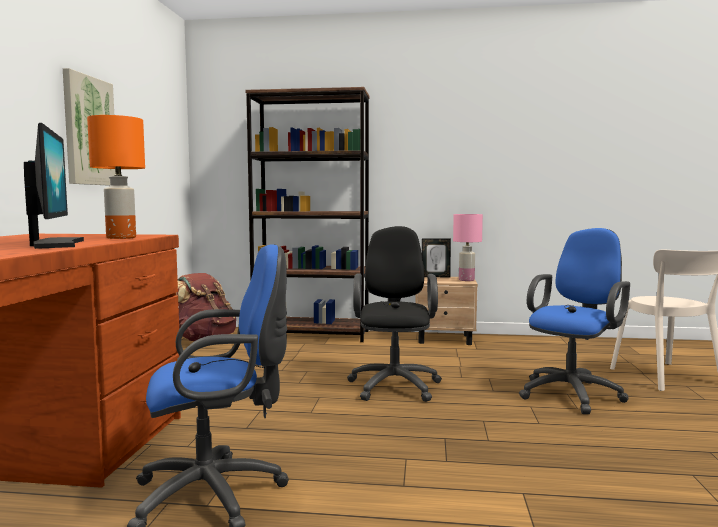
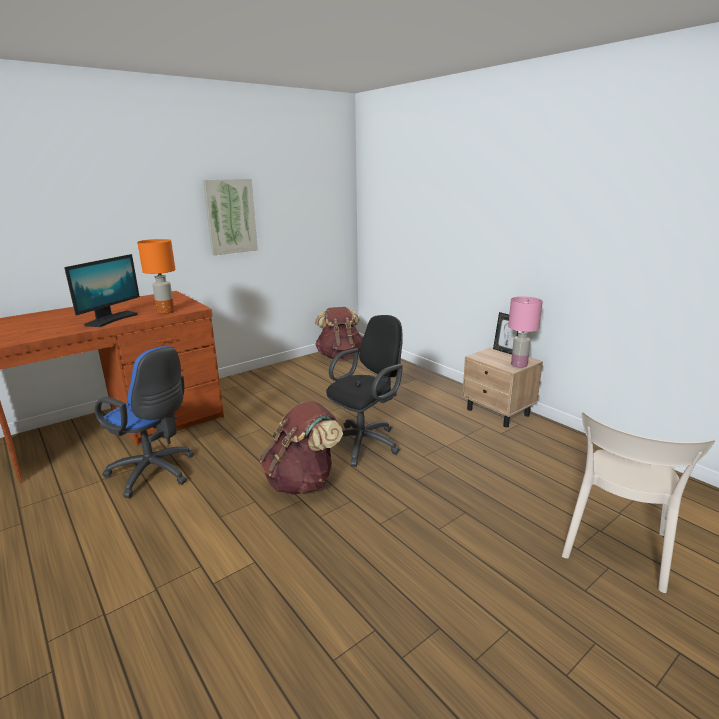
camera: 45 degrees right, 15 degrees up
brown bookcase [246,87,370,342] -> none
blue office chair [519,228,630,414] -> none
none -> brown backpack [260,401,343,495]

